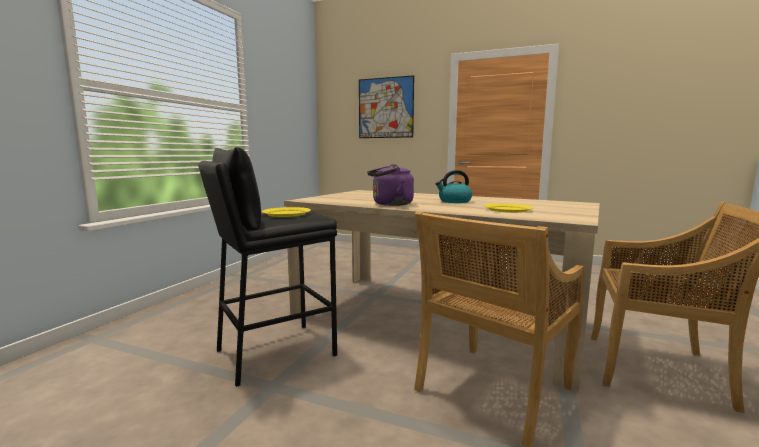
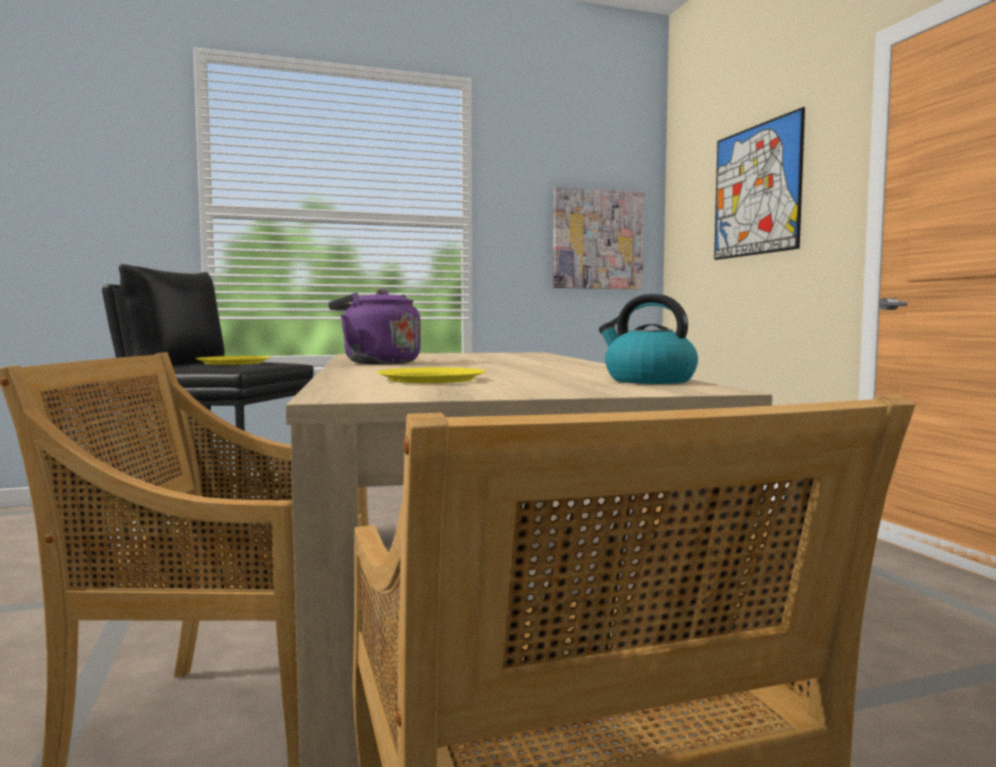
camera: 50 degrees right, 5 degrees down
kettle [435,170,472,203] -> kettle moved to [599,294,698,384]
none -> picture [553,186,644,289]

